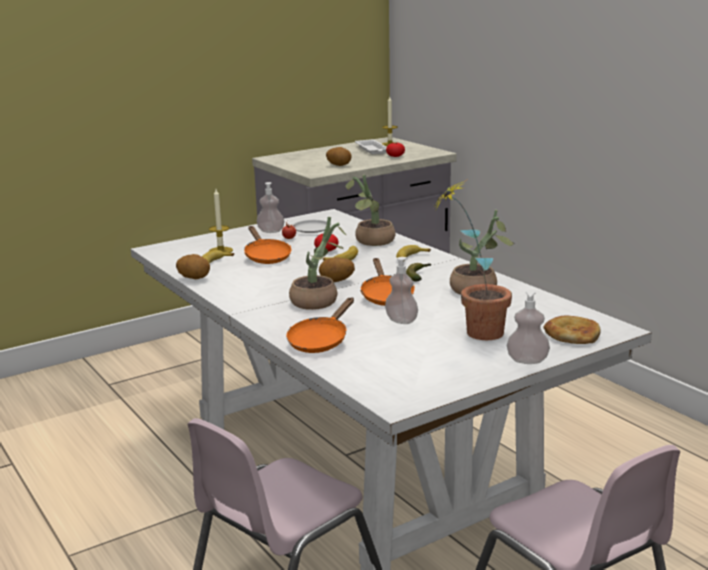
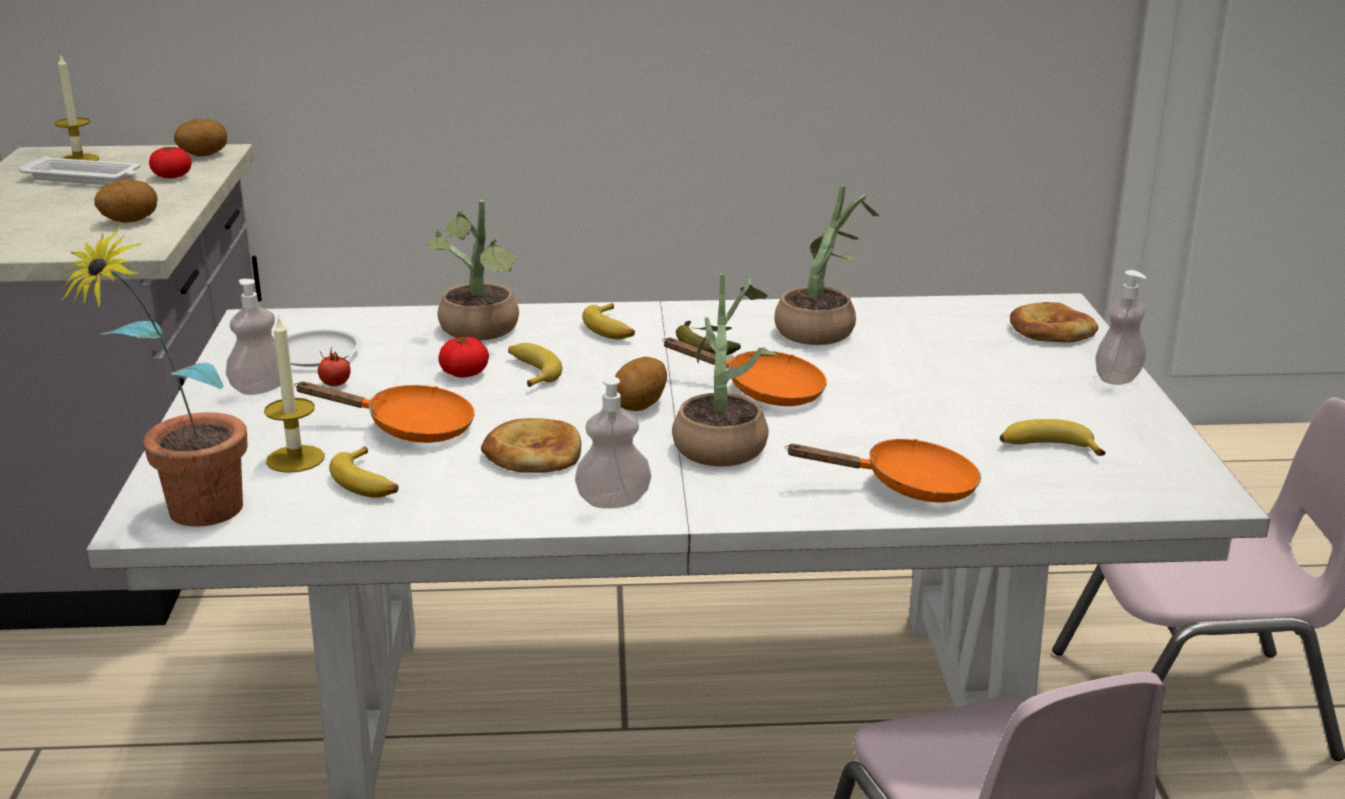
camera: 60 degrees left, 5 degrees up
potato [176,254,210,279] -> potato moved to [174,118,227,157]
orange frying pan [286,297,354,353] -> orange frying pan turned 60 degrees counterclockwise [785,439,981,503]
soap dispenser [385,257,418,324] -> soap dispenser moved to [575,376,651,509]
potted plant [433,181,512,340] -> potted plant moved to [61,225,248,527]
none -> bread [481,418,581,473]
none -> banana [1000,419,1106,456]

